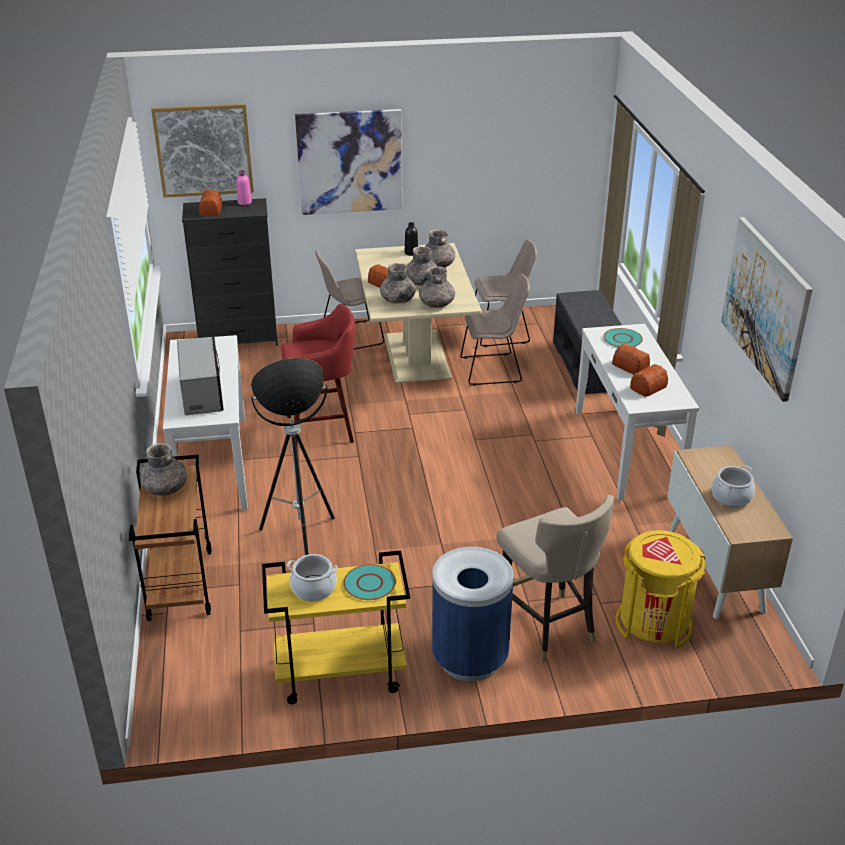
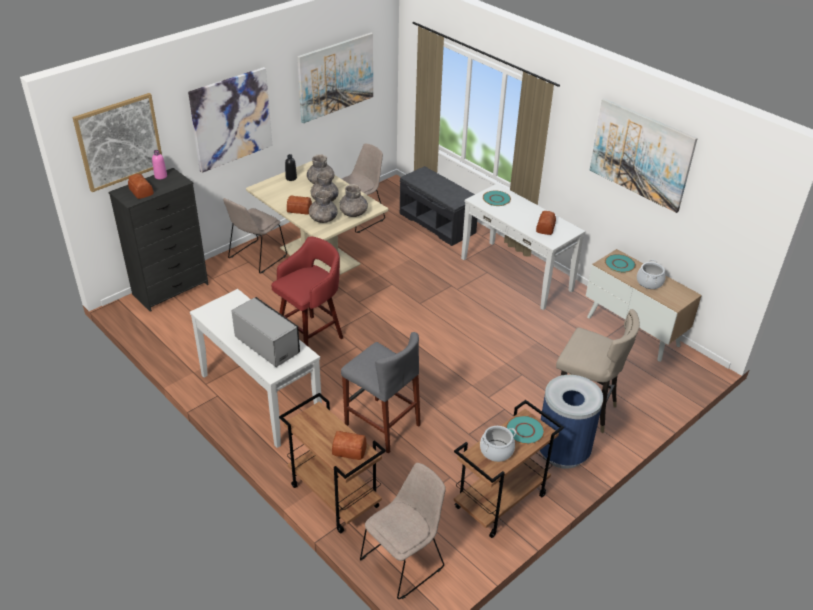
camera: 35 degrees left, 5 degrees up
grey vase [140,443,187,495] -> none
floor lamp [250,358,335,555] -> grey stool [341,332,421,454]
yellow cart [262,550,410,704] -> brown cart [454,400,564,538]
beige chair [460,273,530,386] -> beige chair moved to [360,463,446,599]
bread [612,344,650,375] -> bread moved to [332,431,367,460]
yellow trash can [615,530,706,648] -> none
none -> picture [297,33,373,123]
none -> turquoise plate [605,254,636,273]

